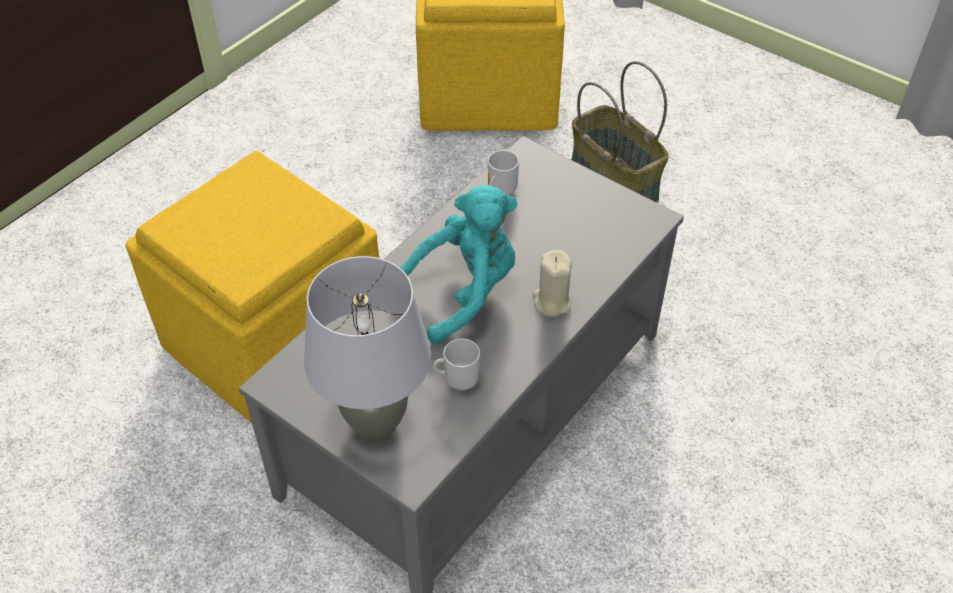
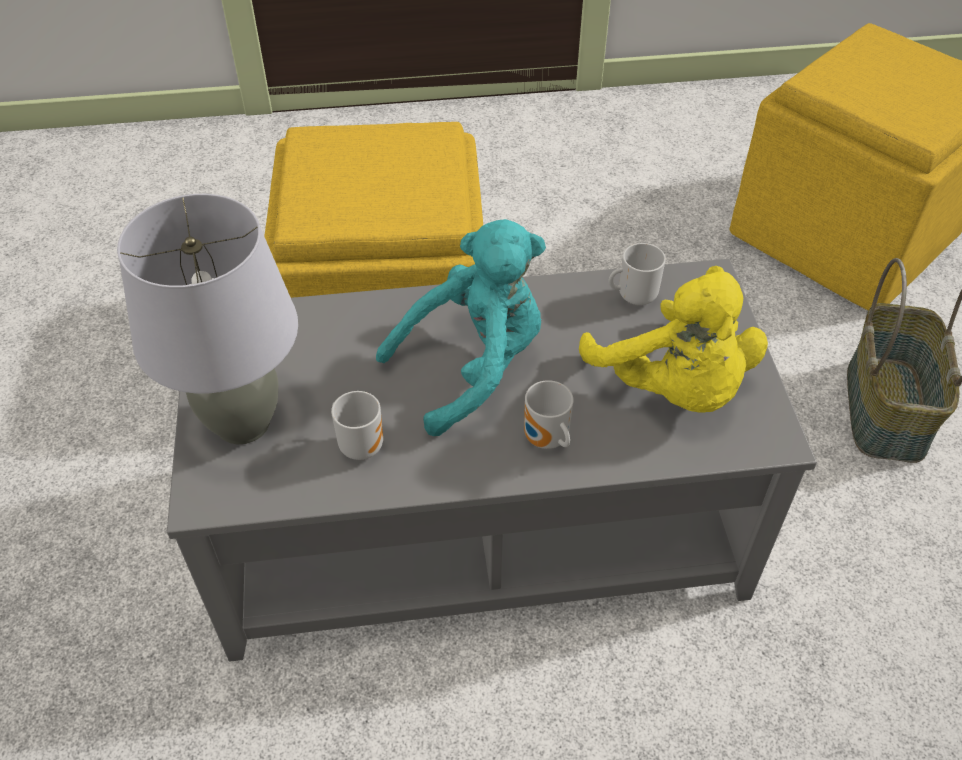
camera: 45 degrees right, 0 degrees up
turquoise plush toy [401,185,518,344] -> turquoise plush toy turned 45 degrees counterclockwise [376,219,546,436]
beige candle [533,250,572,317] -> mug [524,380,574,449]
none -> yellow plush toy [579,266,768,413]

